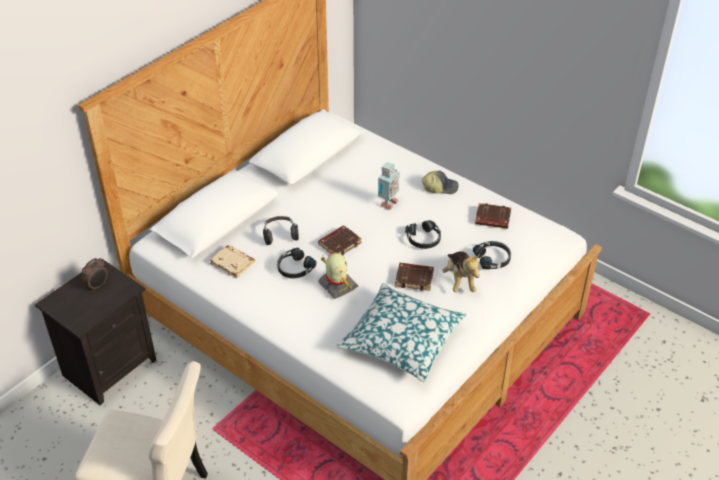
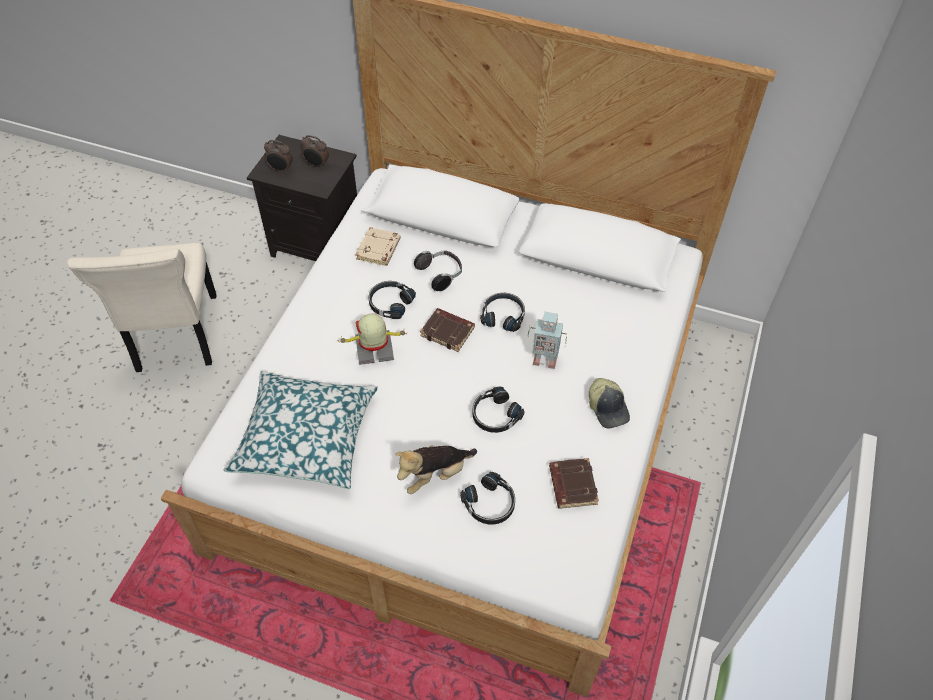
camera: 70 degrees right, 10 degrees up
toy robot [318,252,358,299] -> toy robot turned 135 degrees counterclockwise [338,314,406,365]
brown book [395,263,434,291] -> none
none -> alarm clock [264,140,293,173]
none -> black headphones [480,293,525,332]

